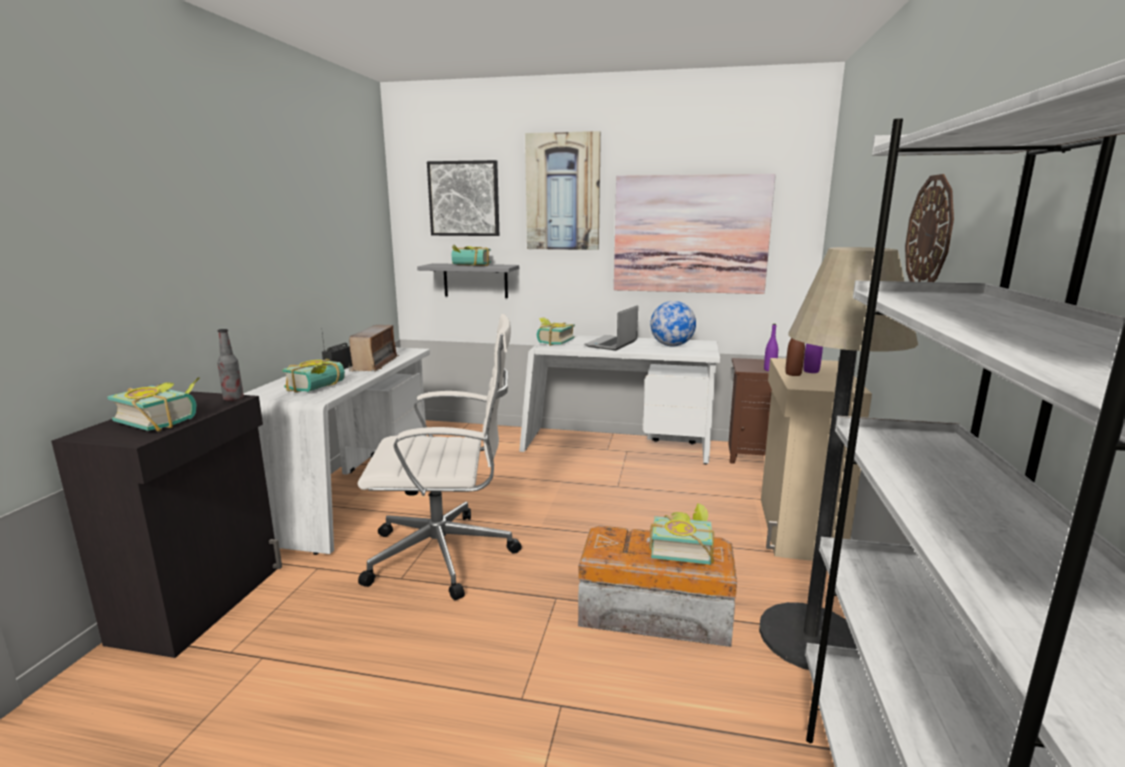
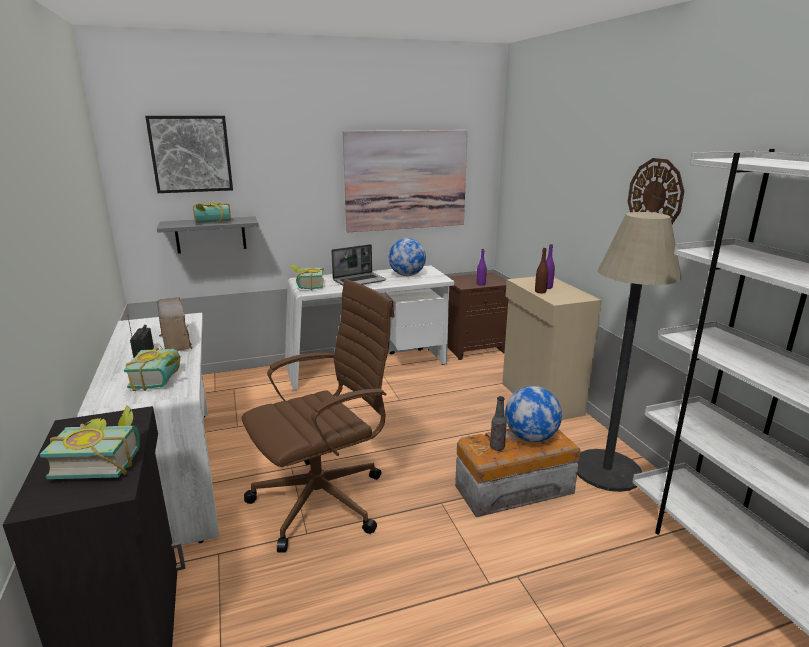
camera: 30 degrees left, 5 degrees up
bottle [217,329,244,401] -> bottle moved to [490,396,507,451]
white office chair [358,314,522,600] -> brown office chair [242,279,395,552]
picture [525,131,601,250] -> none
laptop [584,305,638,350] -> laptop turned 120 degrees counterclockwise [331,244,386,285]
book [650,503,715,565] -> globe [505,386,562,442]

